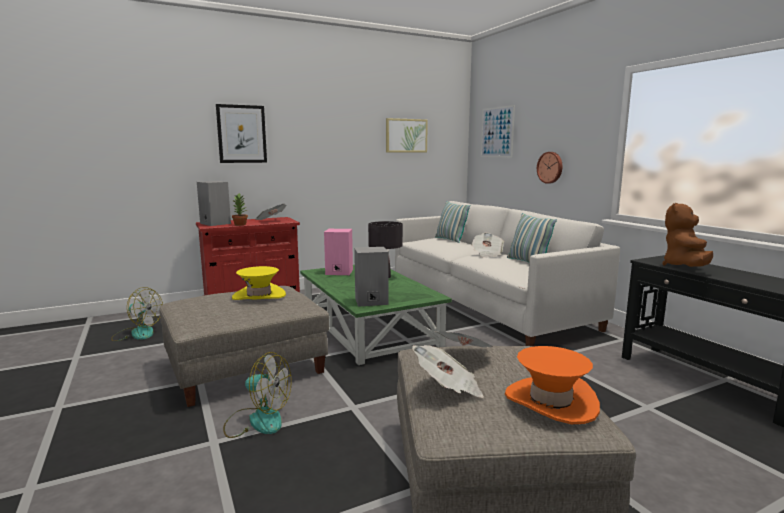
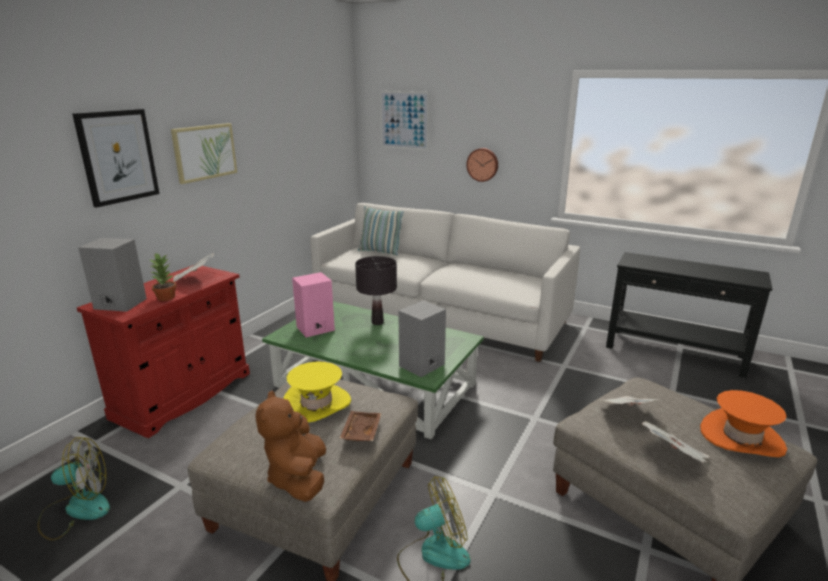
camera: 35 degrees left, 10 degrees up
picture [386,118,428,153] -> picture moved to [171,123,237,184]
newspaper [471,233,504,258] -> none
pillow [507,213,557,262] -> none
brown plush toy [662,203,713,267] -> brown plush toy moved to [255,391,326,502]
none -> brown tray [339,411,382,441]

